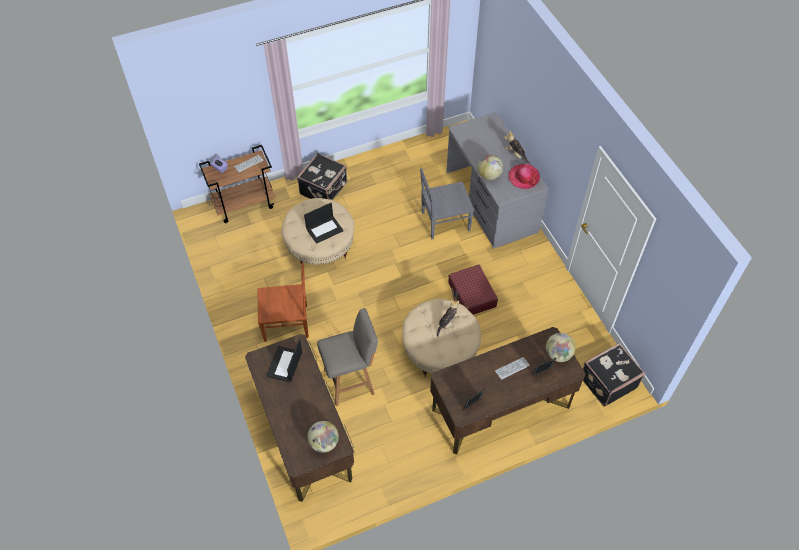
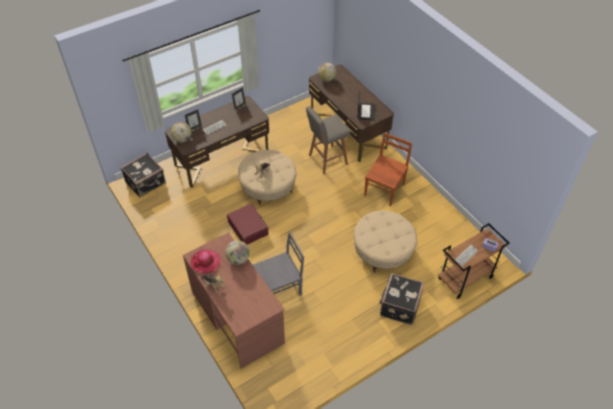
camera: 170 degrees right, 5 degrees down
brown chair [258,262,309,342] -> brown chair turned 135 degrees clockwise [364,133,412,206]
laptop [304,203,343,244] -> none
grey desk [446,112,549,249] -> brown desk [183,232,285,369]

